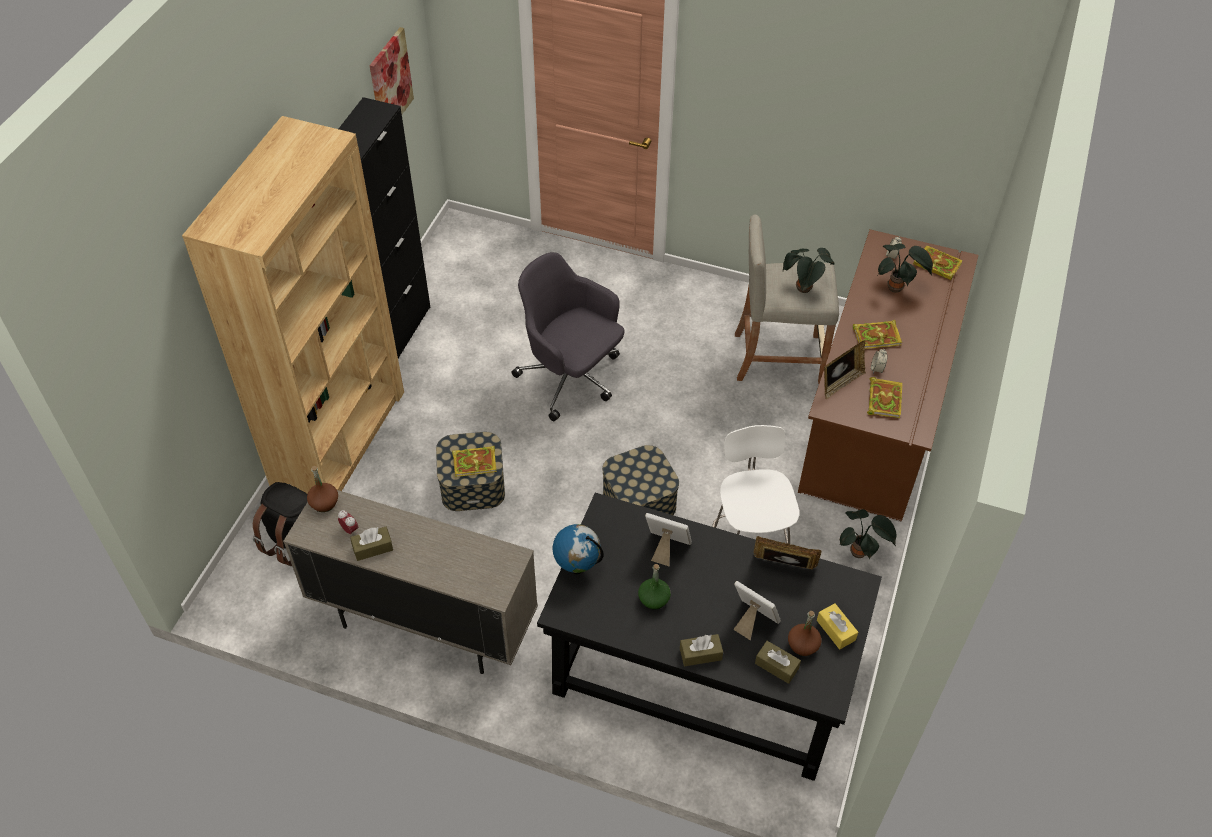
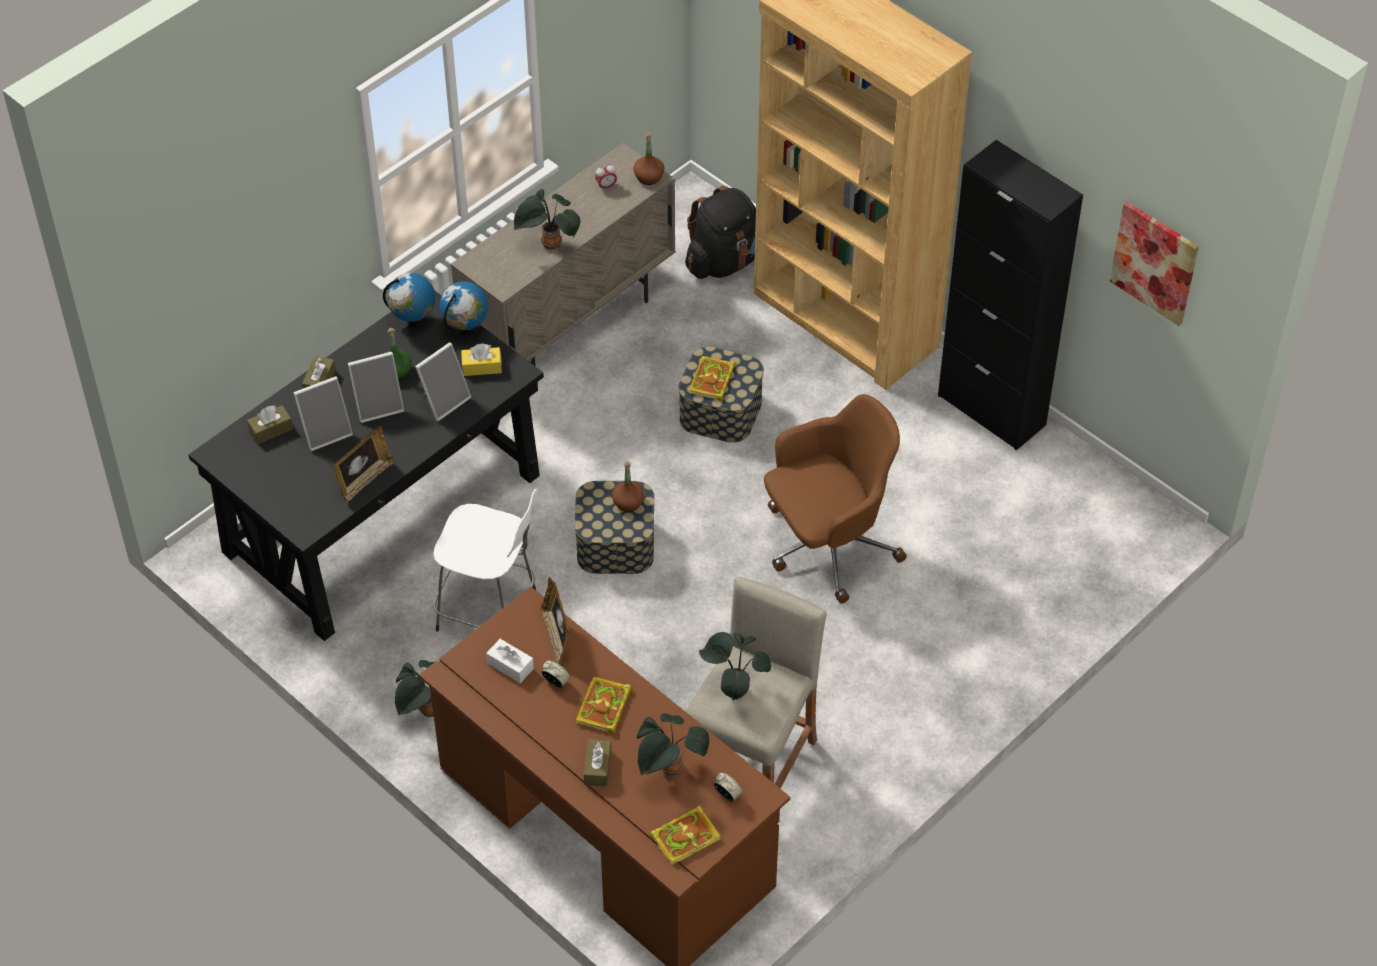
camera: 115 degrees right, 0 degrees up
brown tissue box [350,527,393,561] -> brown tissue box moved to [584,739,611,787]
grey office chair [512,252,625,421] -> brown office chair [764,394,907,604]
brown bottle [788,611,822,656] -> brown bottle moved to [612,461,644,512]
yellow tissue box [817,603,858,649] -> yellow tissue box moved to [461,344,502,376]
book [867,377,902,418] -> white tissue box [486,639,534,683]
none -> picture frame [348,352,404,423]
none -> globe [383,273,435,328]
none -> potted plant [514,189,581,250]

